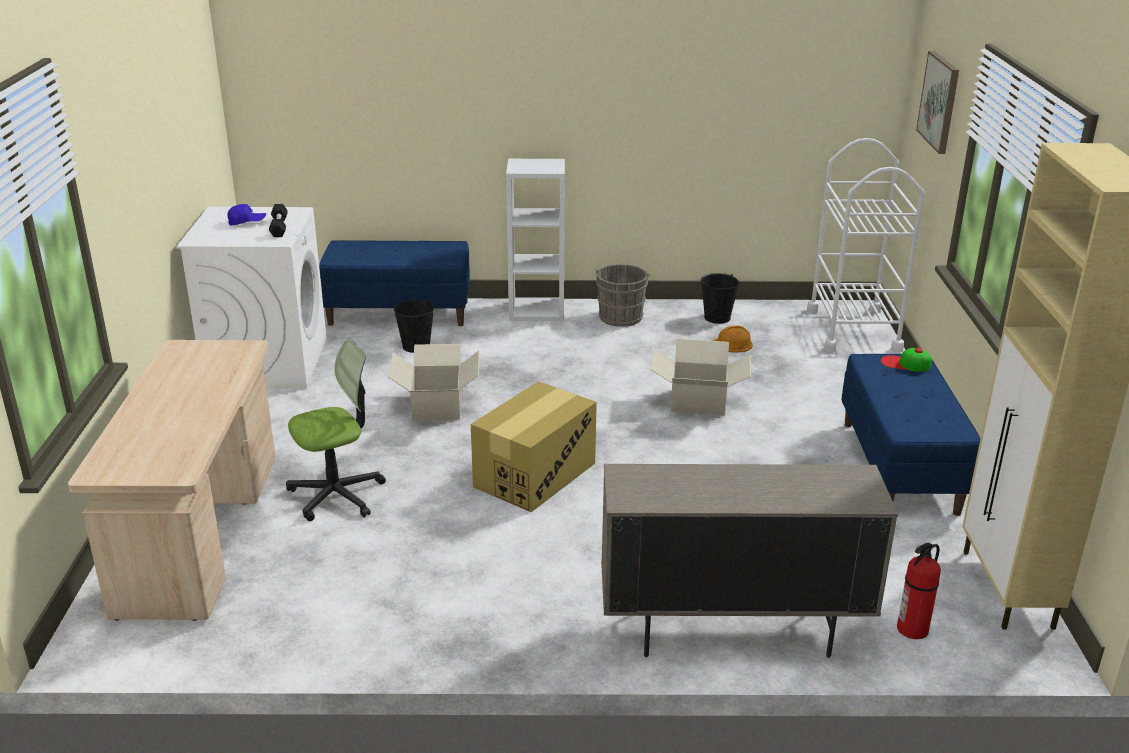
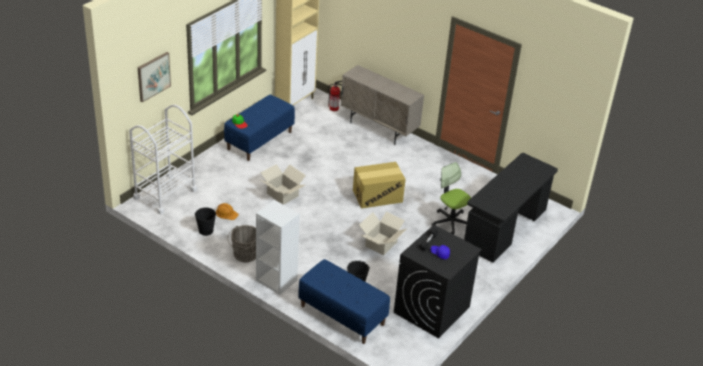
camera: 145 degrees left, 10 degrees up
beige desk [68,340,275,621] -> black desk [464,153,558,263]
white washing machine [177,207,327,389] -> black washing machine [394,225,482,339]
office chair [286,339,386,521] -> office chair turned 45 degrees clockwise [431,162,471,234]

